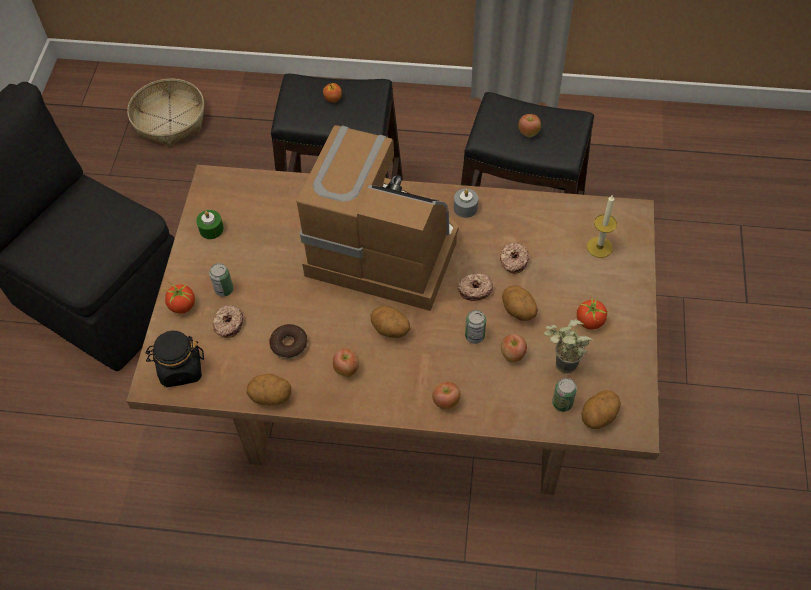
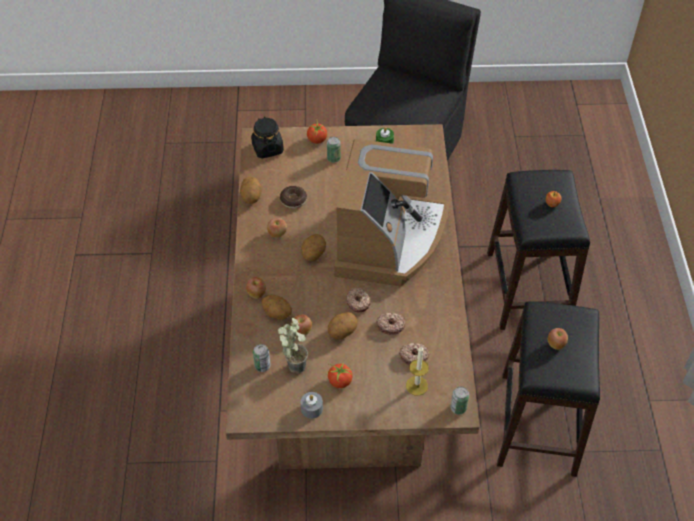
camera: 80 degrees right, 5 degrees down
basket [127,79,204,147] -> none
donut [213,305,243,338] -> donut moved to [399,343,429,365]
grey candle [454,189,478,218] -> grey candle moved to [301,392,323,418]
can [465,310,486,344] -> can moved to [450,386,469,414]
potato [582,390,621,429] -> potato moved to [262,294,292,320]

